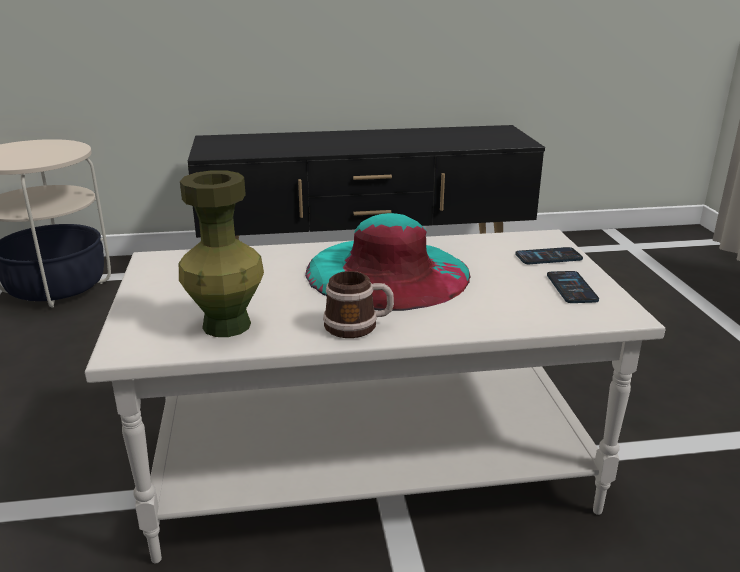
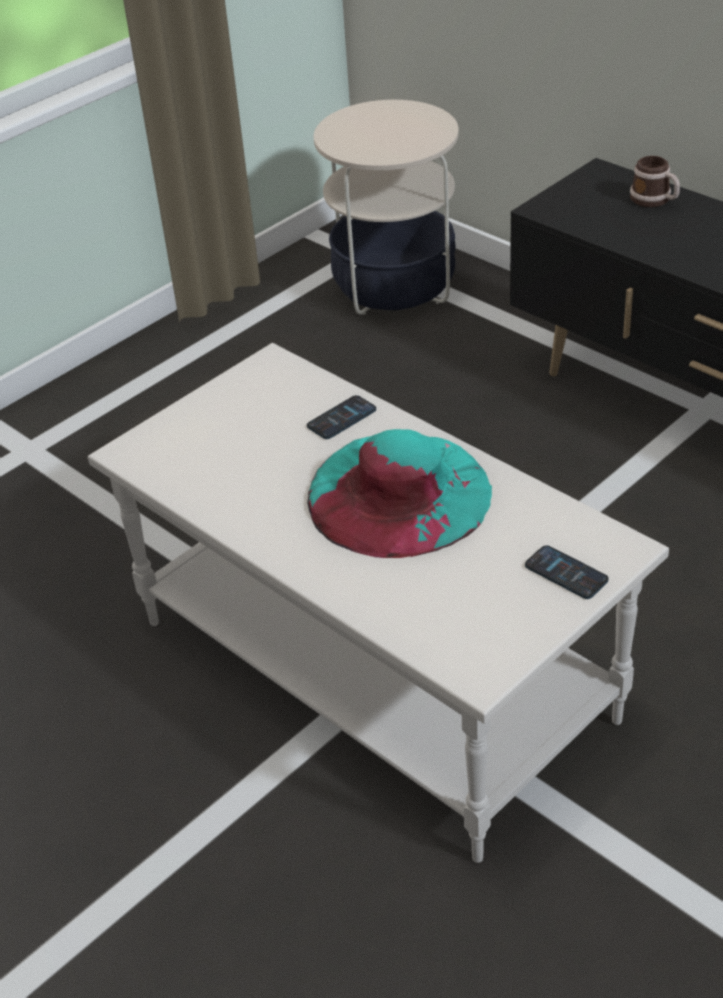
camera: 55 degrees right, 15 degrees up
green vase [179,170,264,337] -> none
mug [323,271,394,338] -> mug moved to [630,156,680,207]
phone [547,271,599,303] -> phone moved to [307,395,376,439]

